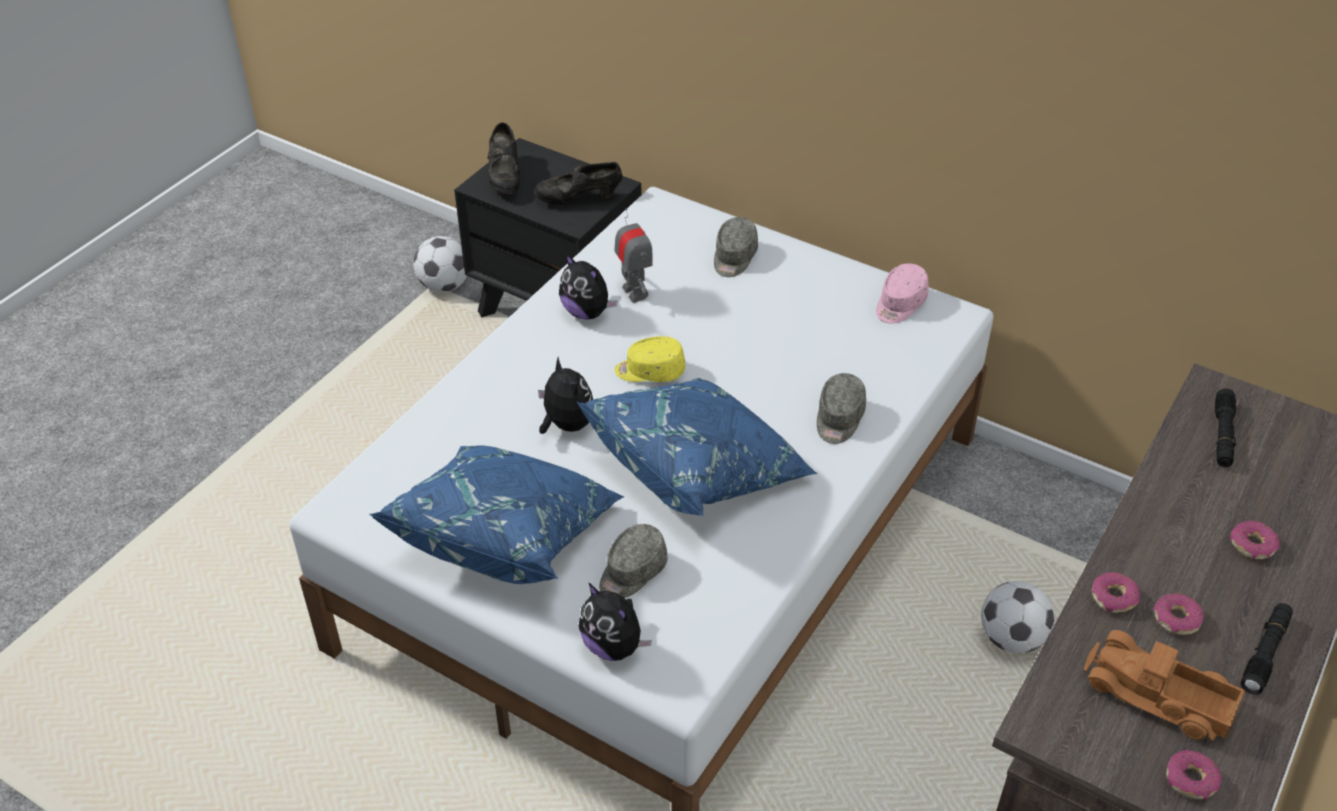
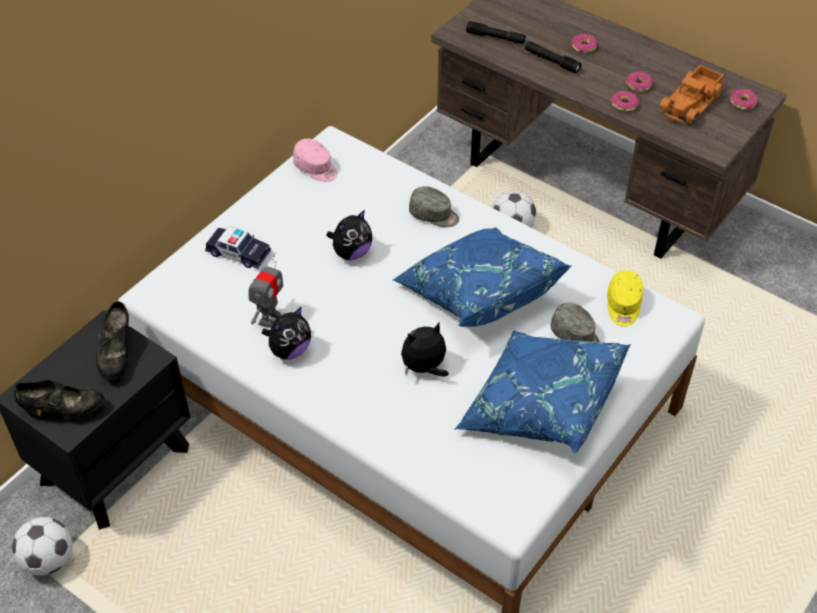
camera: 85 degrees left, 5 degrees up
plush toy [578,583,652,661] -> plush toy moved to [326,210,372,260]
toy robot [614,208,652,303] -> toy robot turned 135 degrees clockwise [248,255,283,328]
yellow cap [615,336,685,382] -> yellow cap moved to [607,270,643,327]
grey cap [714,217,758,277] -> toy car [205,226,271,269]
black flashlight [1241,603,1293,695] -> black flashlight moved to [525,41,581,73]

